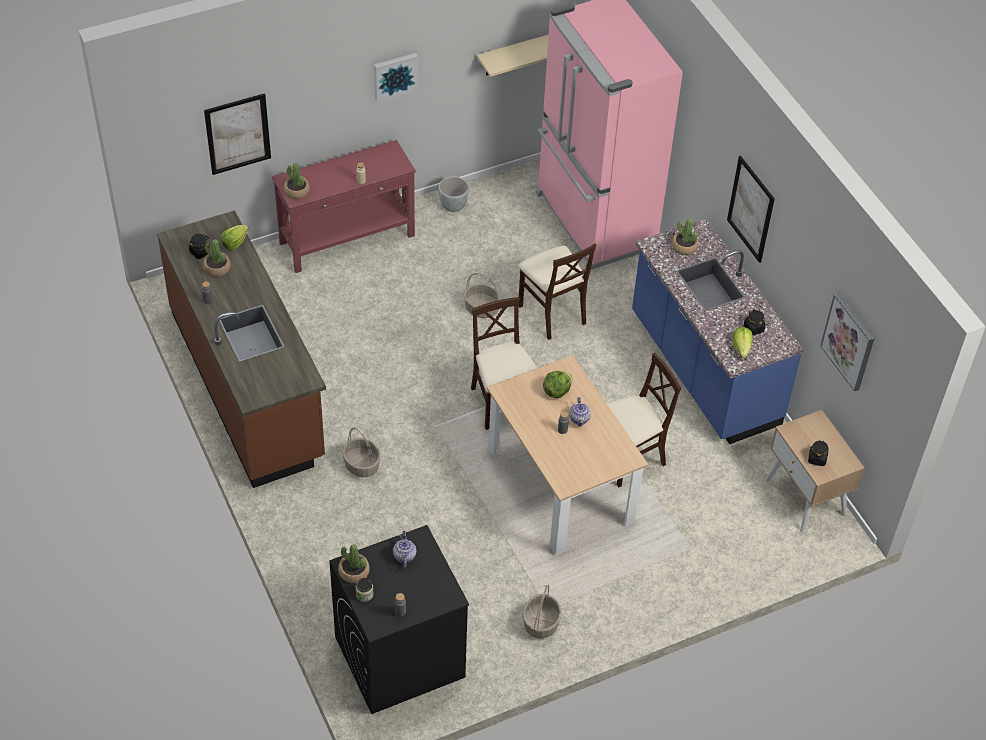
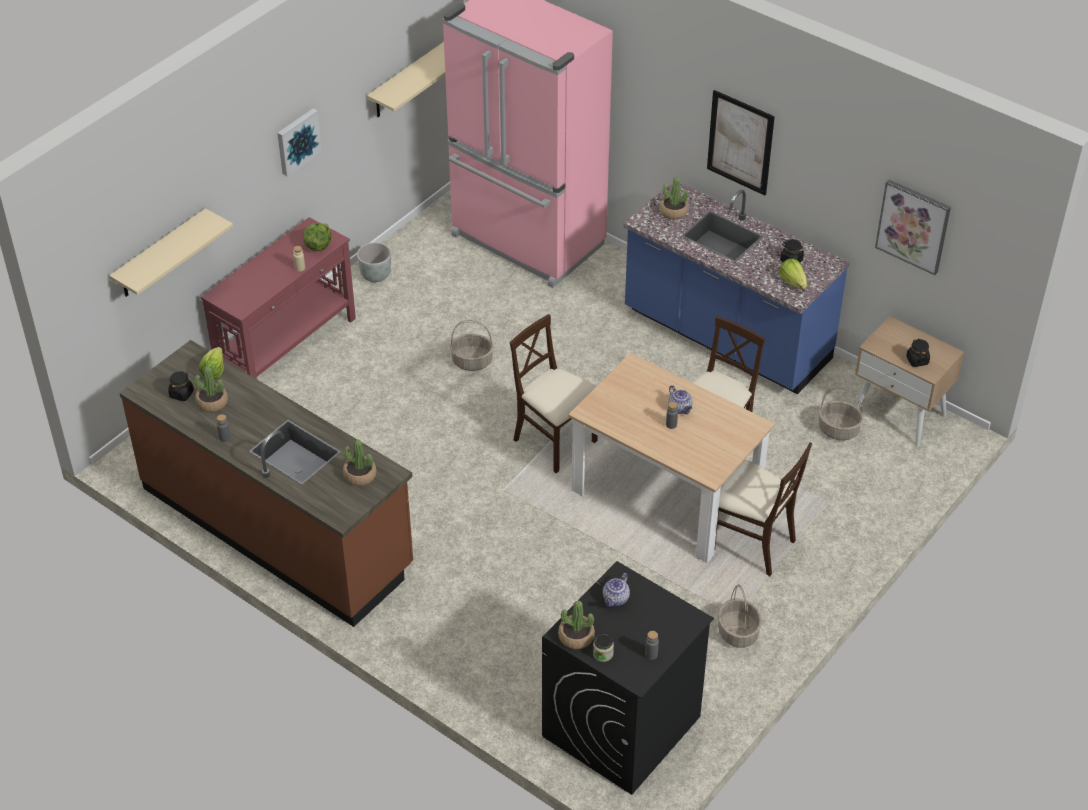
camera: 25 degrees left, 5 degrees down
picture [204,93,271,175] -> beige shelf [109,208,233,297]
potted plant [284,163,310,199] -> potted plant moved to [343,440,376,486]
basket [342,427,381,477] -> basket moved to [818,387,863,440]
teapot [393,531,417,567] -> teapot turned 120 degrees counterclockwise [603,573,630,607]
beige chair [518,244,596,340] -> beige chair moved to [714,442,812,576]
lettuce [543,371,572,398] -> lettuce moved to [303,223,331,251]

